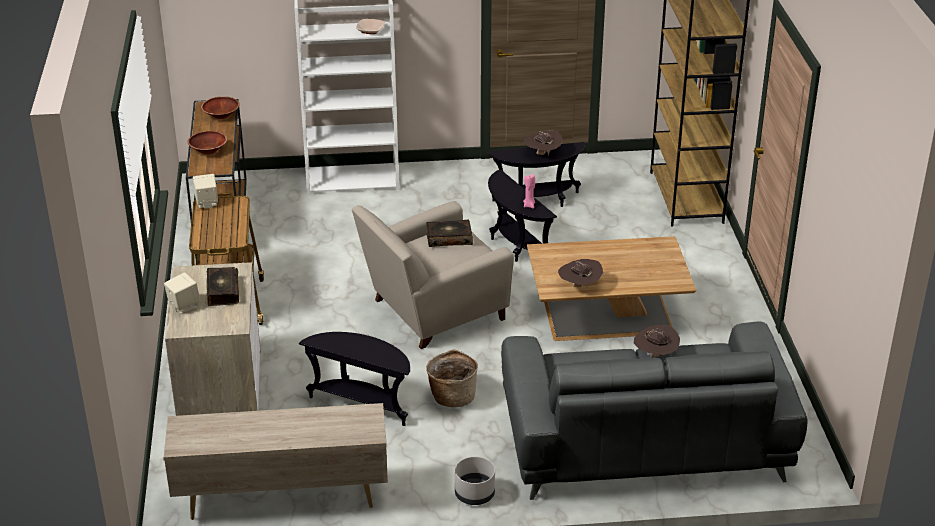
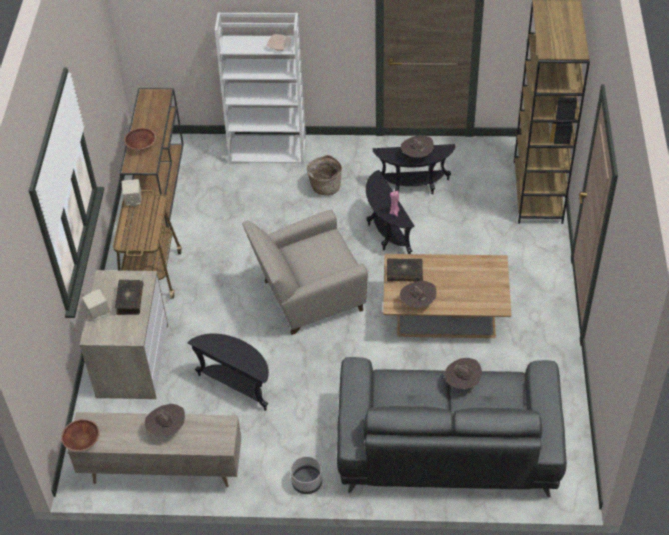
camera: 10 degrees right, 15 degrees up
brown bowl [201,96,239,119] -> brown bowl moved to [61,419,100,451]
book [426,220,473,247] -> book moved to [387,258,423,282]
basket [426,349,478,407] -> basket moved to [307,155,342,196]
none -> brown hat [145,404,185,437]

